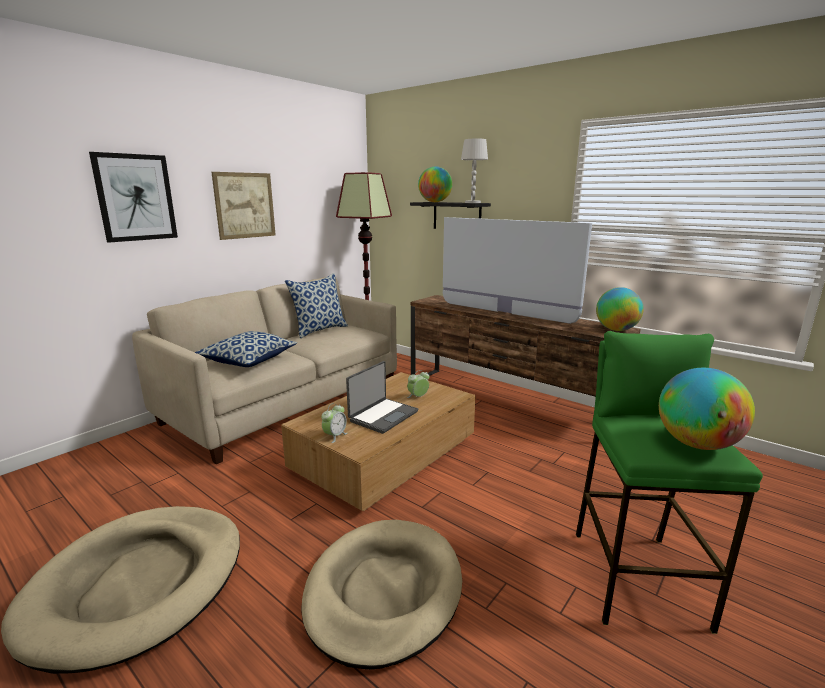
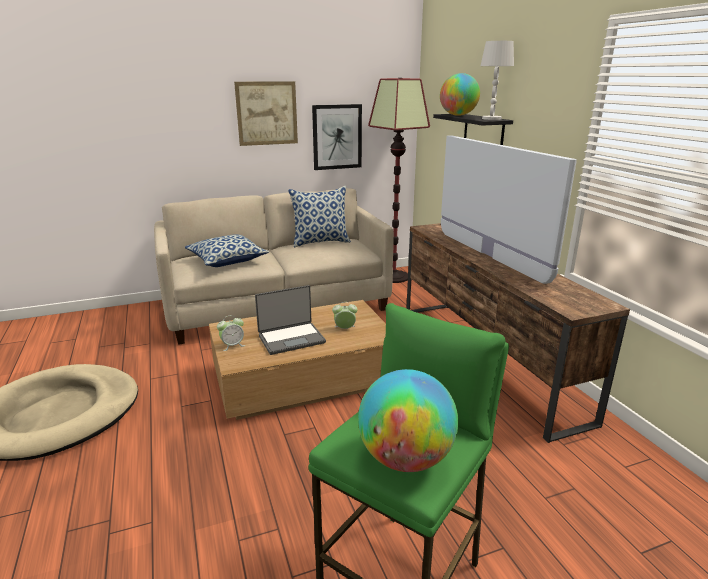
camera: 30 degrees right, 5 degrees up
picture [89,152,178,243] -> picture moved to [312,104,362,170]
beige dog bed [301,520,462,670] -> none
globe [596,287,644,331] -> none

